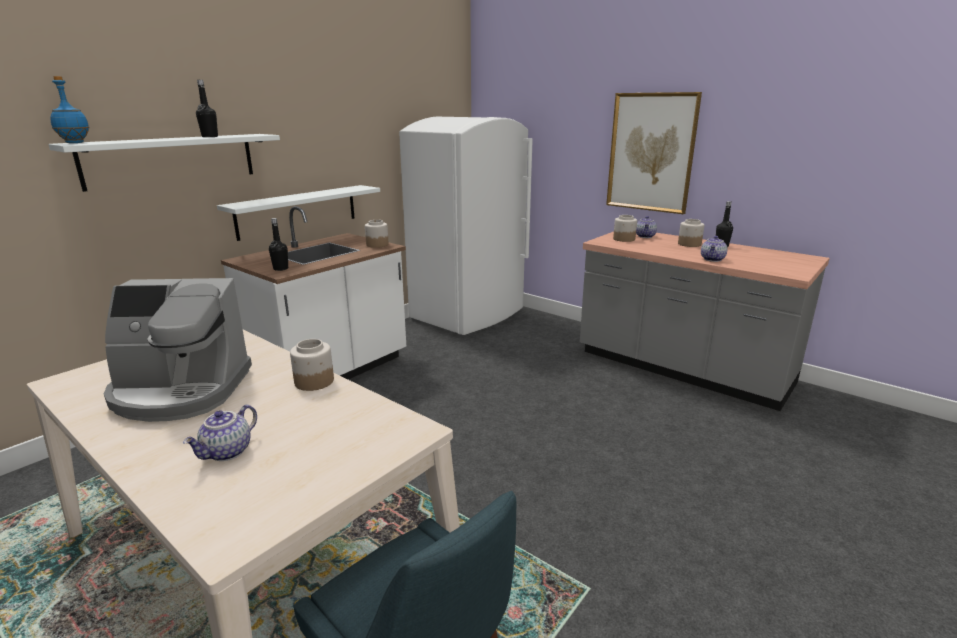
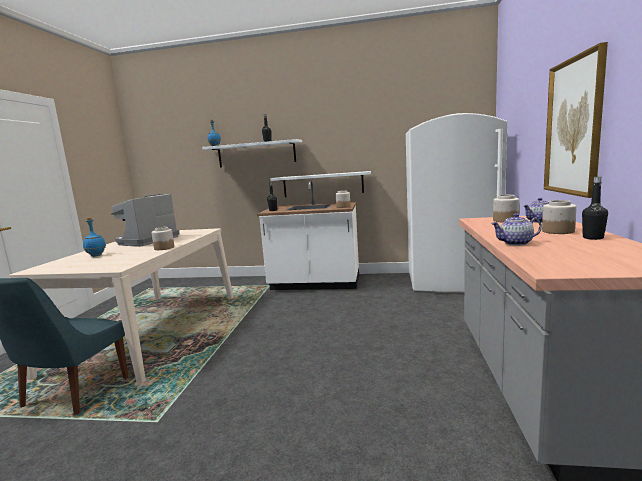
camera: 60 degrees right, 10 degrees down
coffee machine [104,278,252,422] -> coffee machine turned 60 degrees clockwise [111,194,180,247]
teapot [183,405,257,461] -> blue bottle [83,217,106,257]

